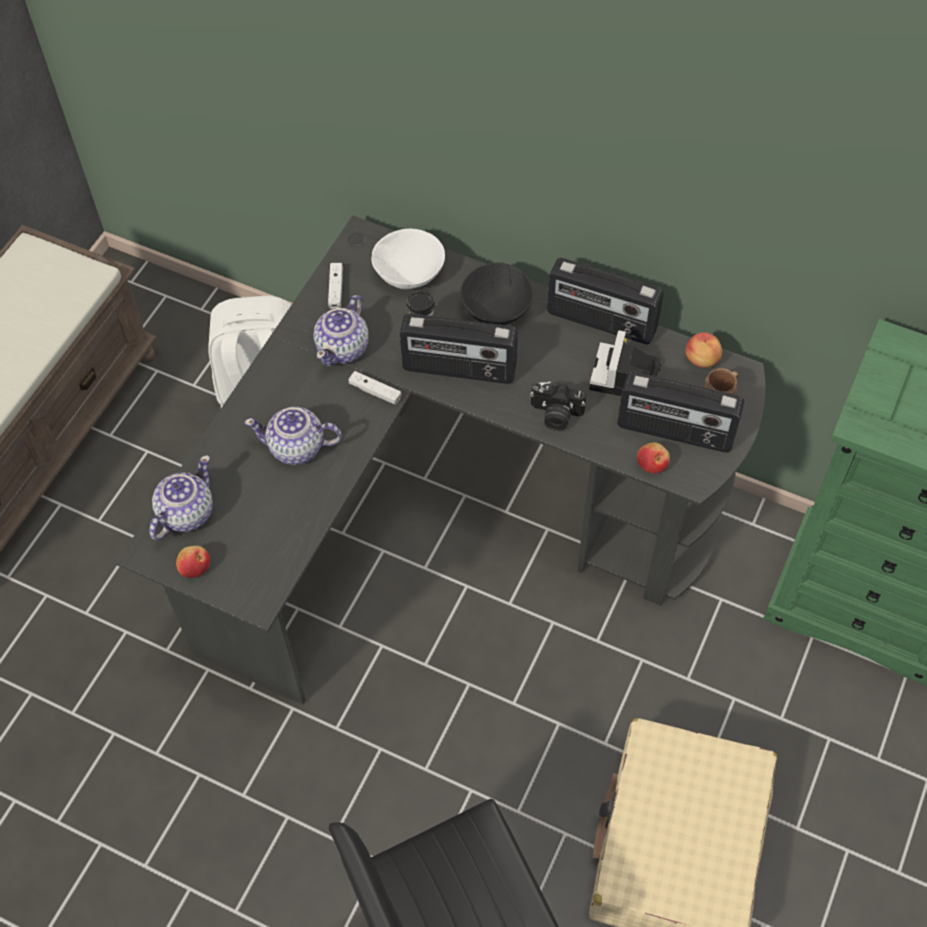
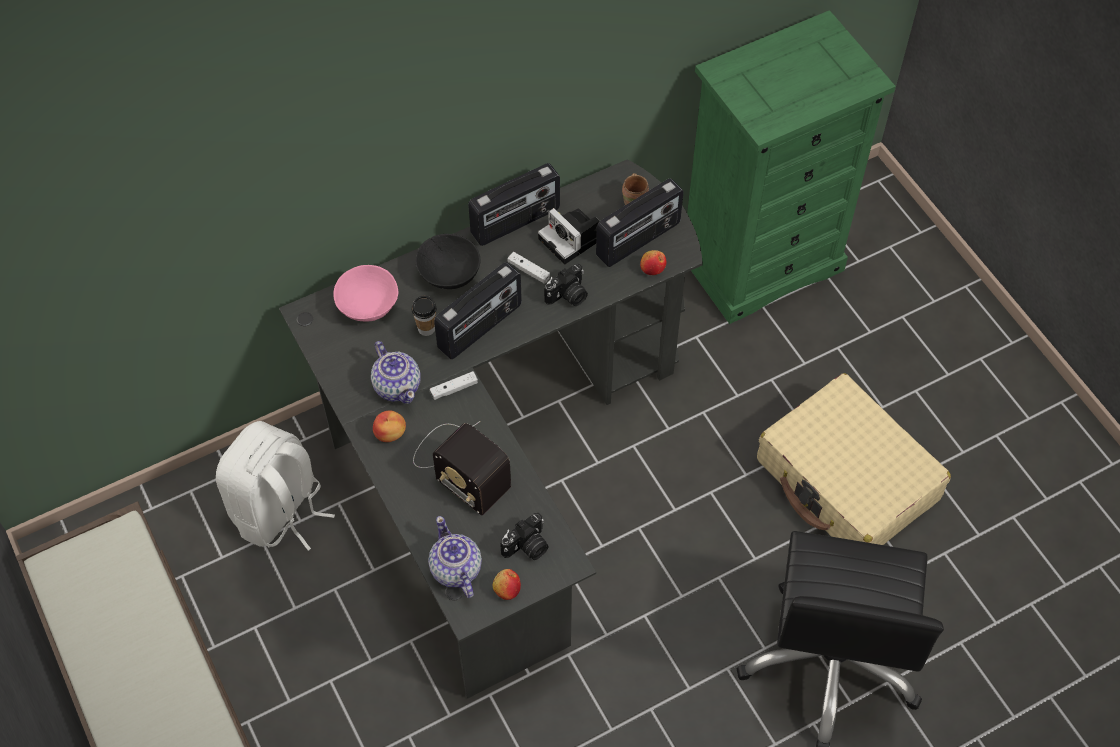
camera: 55 degrees left, 0 degrees up
teapot [245,407,342,465] -> radio [413,421,511,516]
white game controller [328,263,343,309] -> white game controller moved to [508,252,550,284]
white bowl [371,229,445,289] -> pink bowl [333,265,398,321]
apple [685,332,722,368] -> apple moved to [373,410,406,442]
none -> camera [500,513,549,560]

